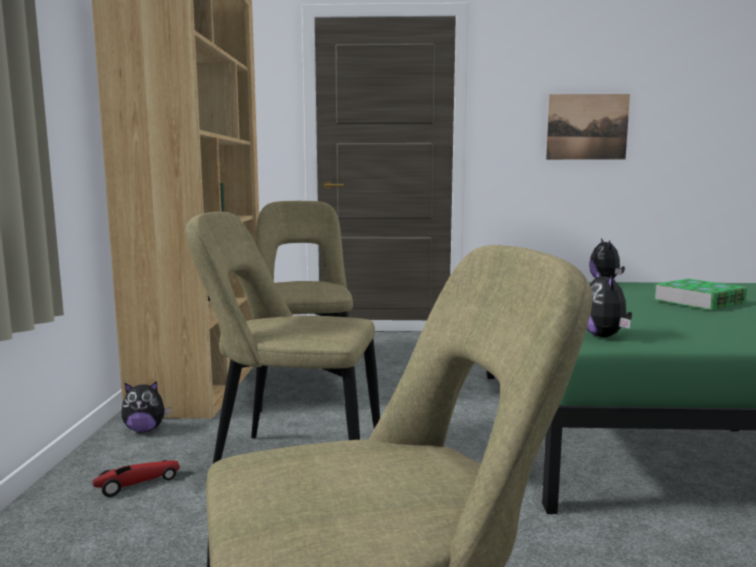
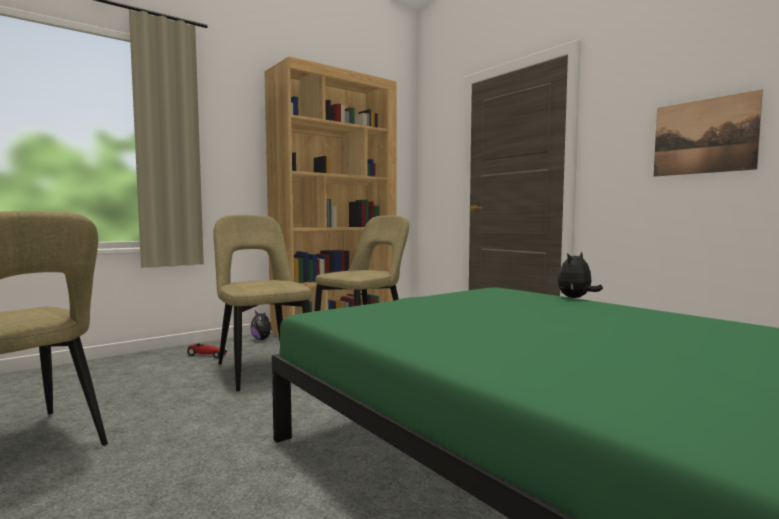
camera: 50 degrees right, 5 degrees down
plush toy [586,269,632,337] -> none
book [654,279,748,310] -> none

